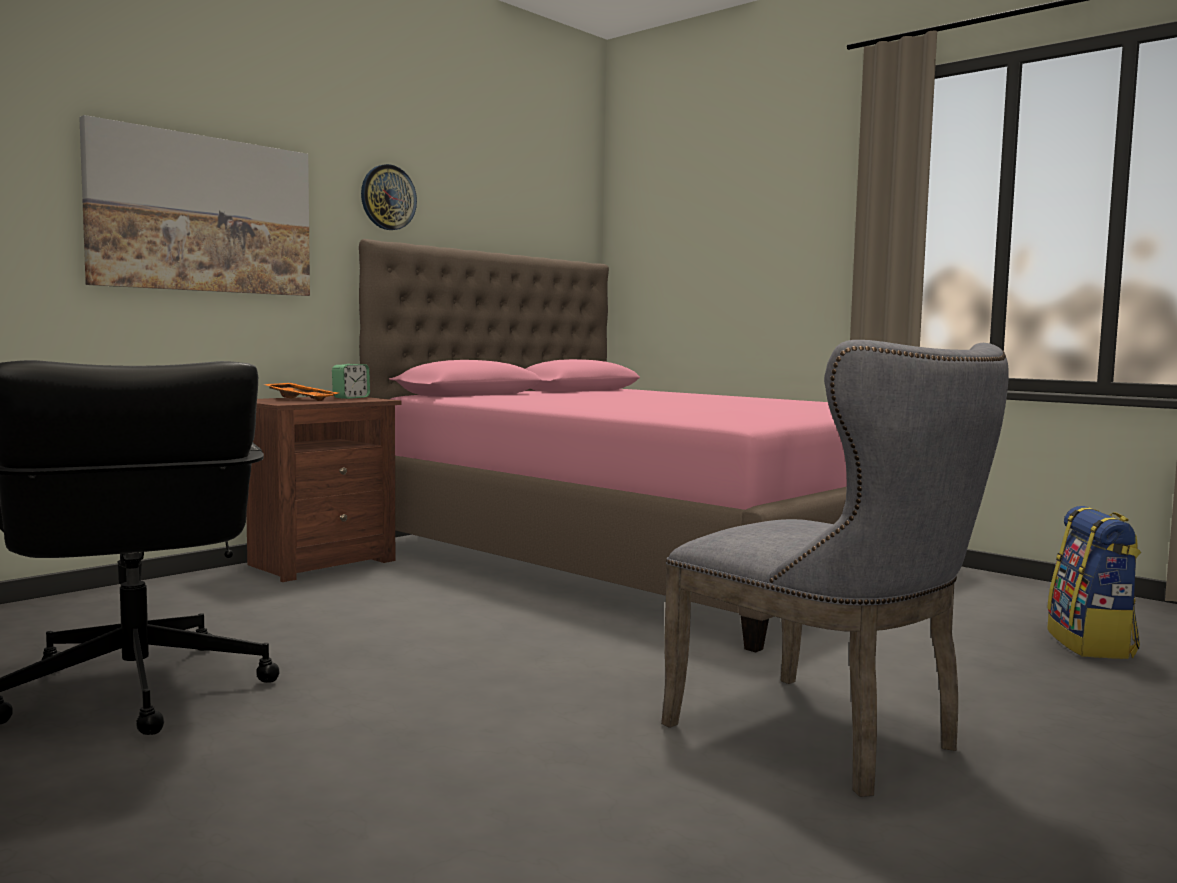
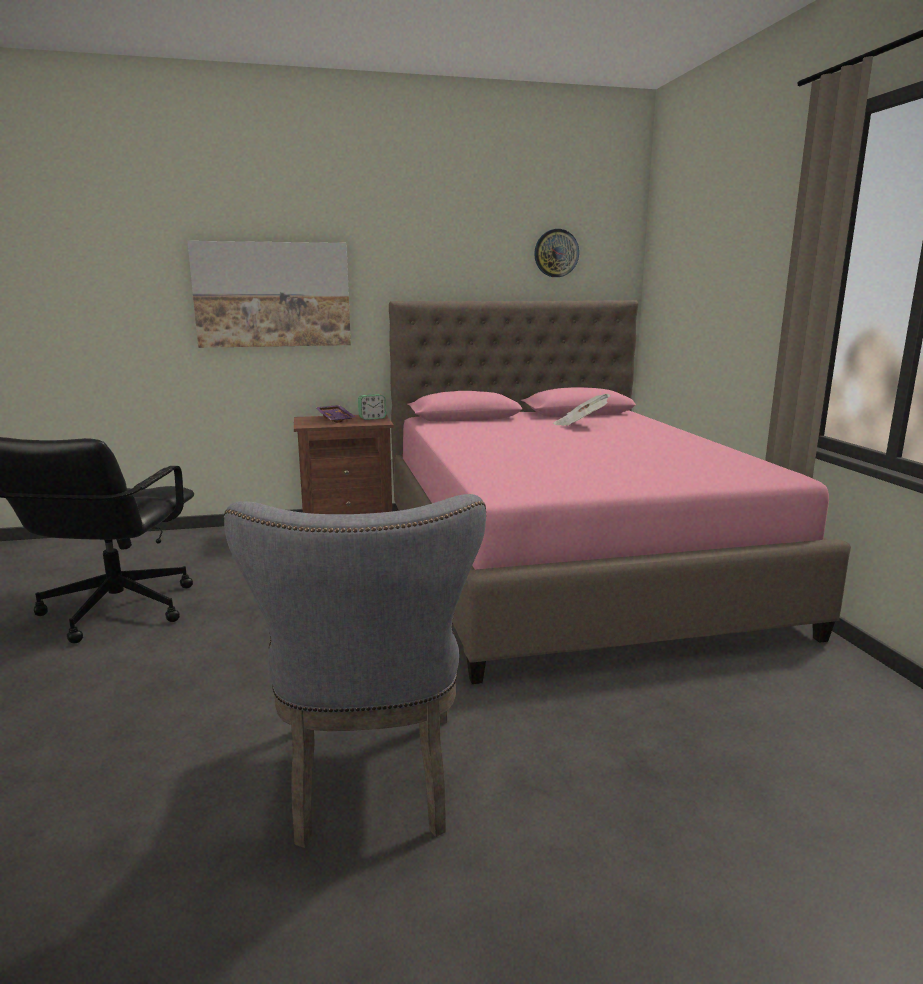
camera: 35 degrees right, 10 degrees up
orange tray [263,383,338,401] -> purple tray [315,405,356,423]
wall clock [361,164,417,230] -> wall clock moved to [534,229,579,277]
backpack [1047,506,1141,659] -> none
none -> newspaper [553,394,611,426]

